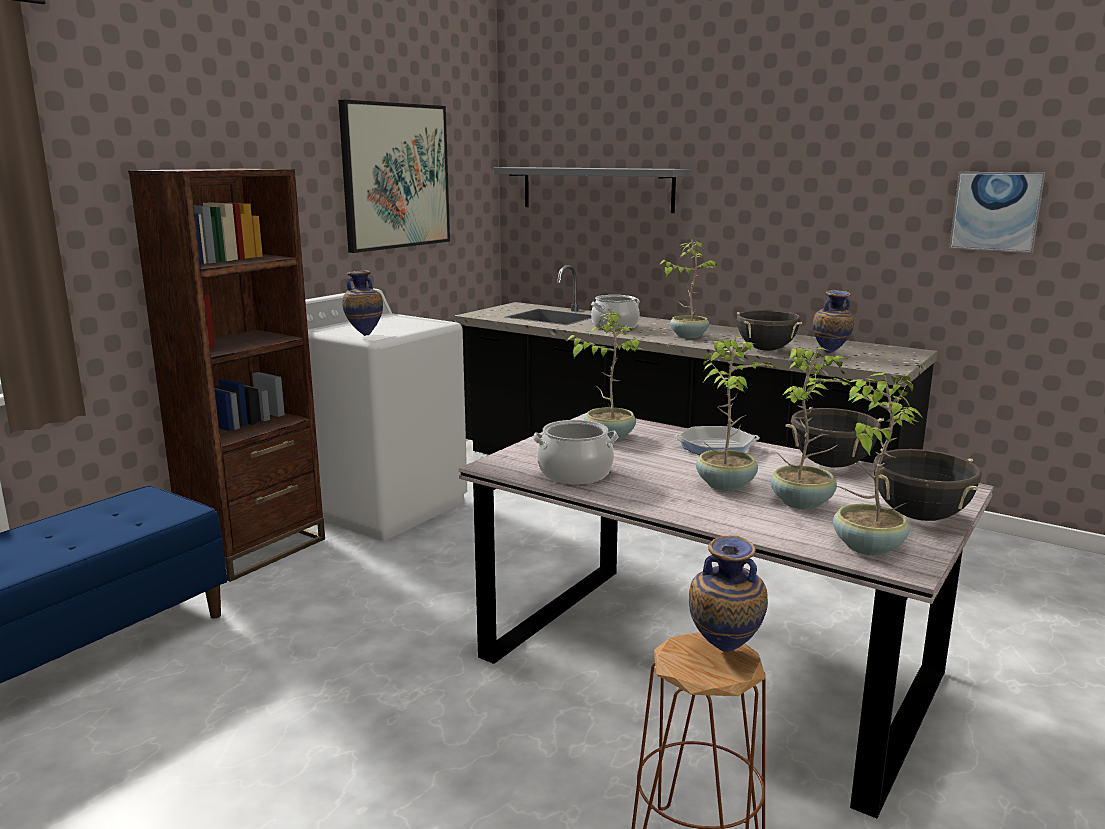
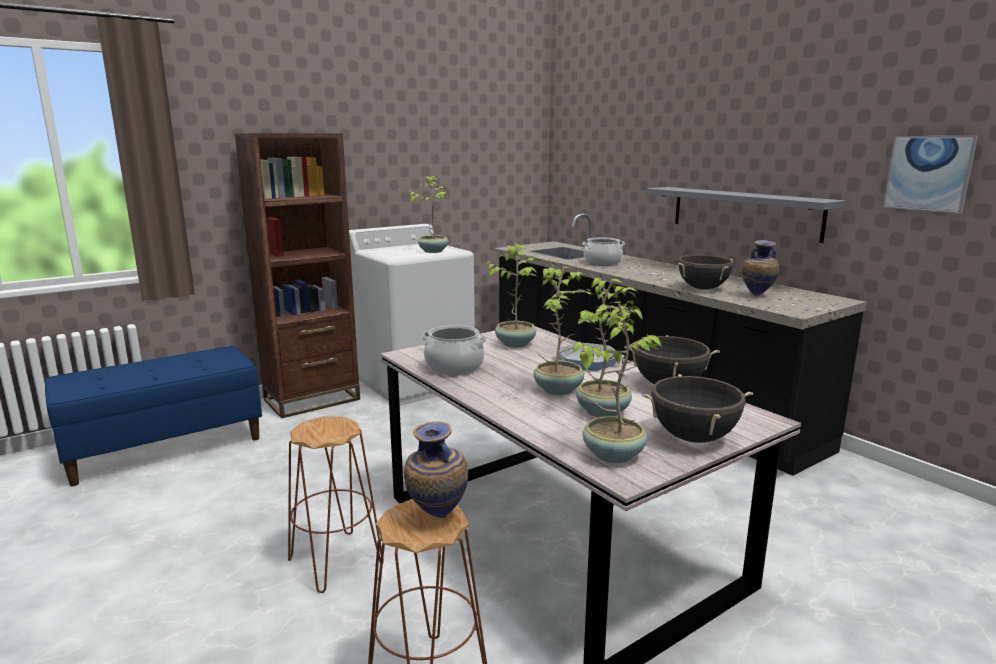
camera: 20 degrees right, 0 degrees up
picture [338,100,450,253] -> none
vase [342,270,383,336] -> none
grey shelf [493,167,691,213] -> grey shelf moved to [647,187,846,243]
potted plant [659,239,717,338] -> potted plant moved to [408,175,449,253]
none -> brown stool [288,416,384,593]

